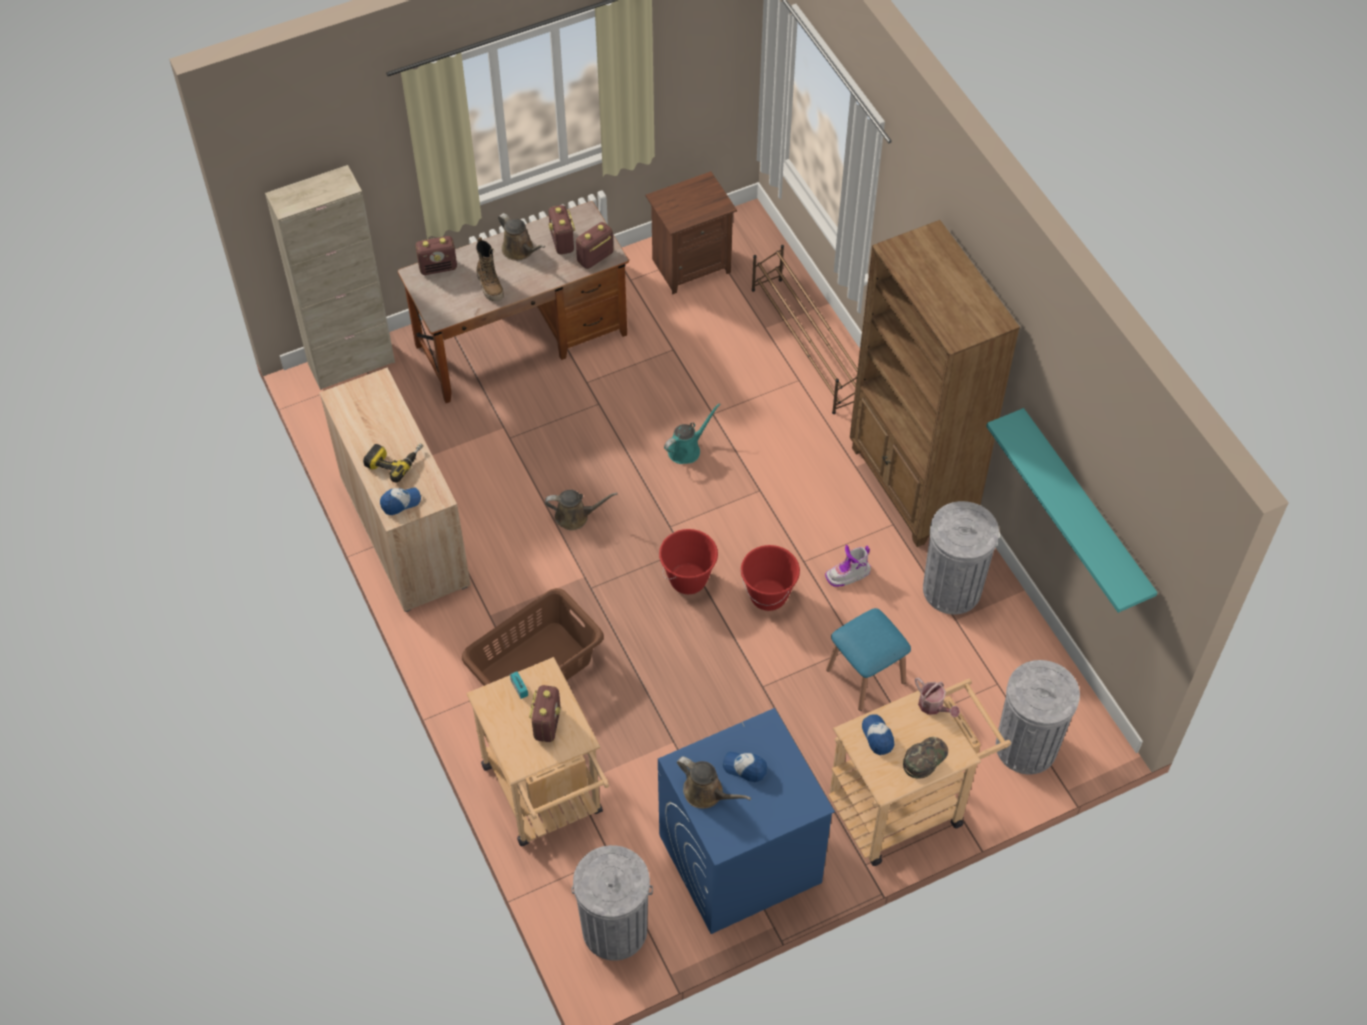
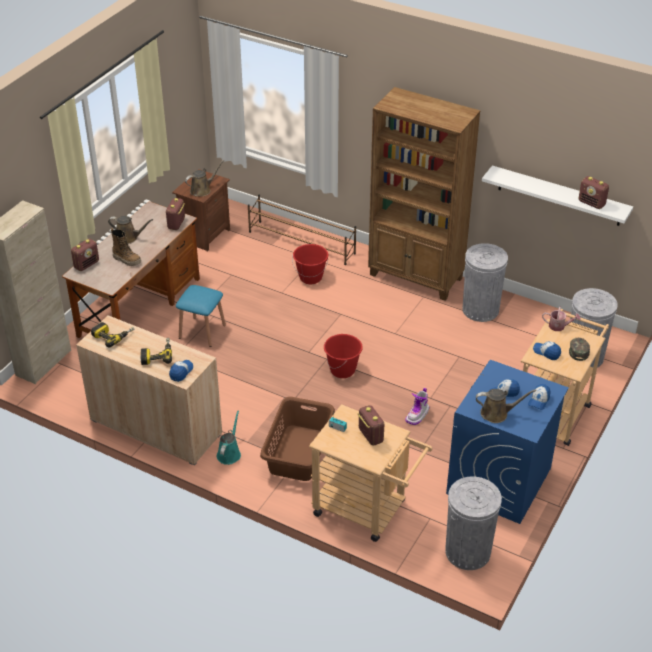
camera: 35 degrees left, 15 degrees down
brown watering can [545,490,618,531] -> brown watering can moved to [185,160,224,196]
radio [549,205,575,255] -> radio moved to [578,176,609,209]
turquoise watering can [664,403,721,464] -> turquoise watering can moved to [217,410,241,465]
red bucket [741,545,800,611] -> red bucket moved to [292,244,328,284]
boot [825,545,871,587] -> boot moved to [405,388,429,425]
blue stool [826,608,911,711] -> blue stool moved to [176,285,226,347]
turquoise shelf [986,408,1158,613] -> white shelf [482,165,633,226]
none -> power drill [91,322,134,347]
none -> cap [528,384,550,410]

